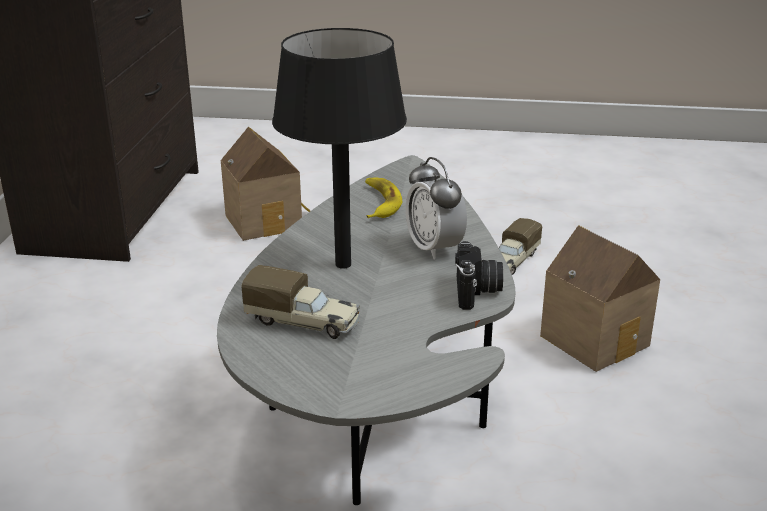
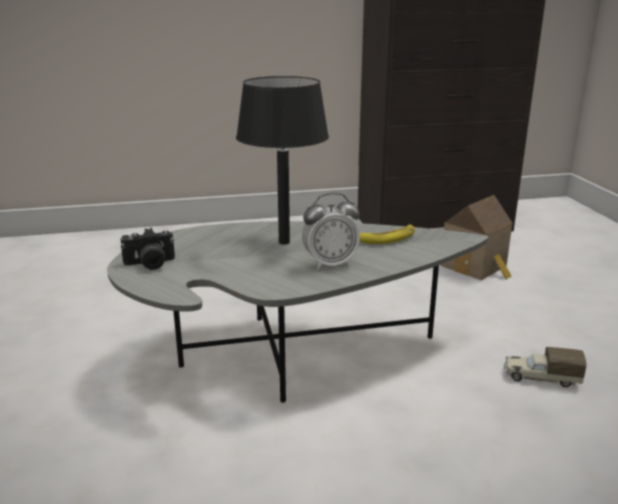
camera: 70 degrees right, 5 degrees down
toy truck [242,265,360,339] -> none
alarm clock [405,157,467,260] -> alarm clock turned 150 degrees counterclockwise [302,193,360,270]
camera [455,241,503,310] -> camera moved to [120,228,175,270]
toy house [540,225,660,372] -> none

